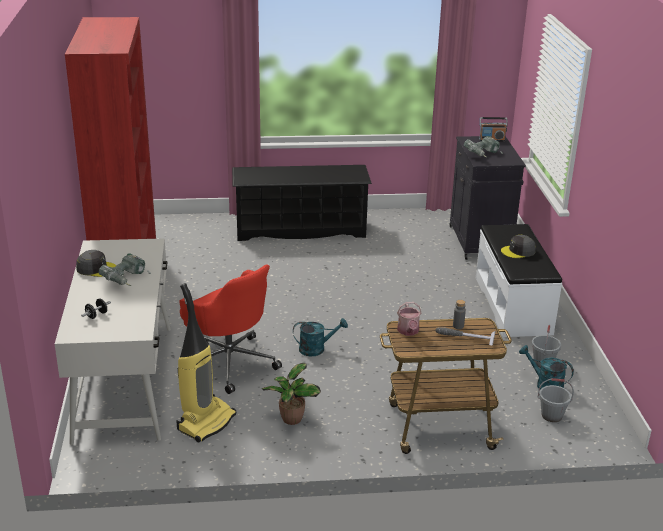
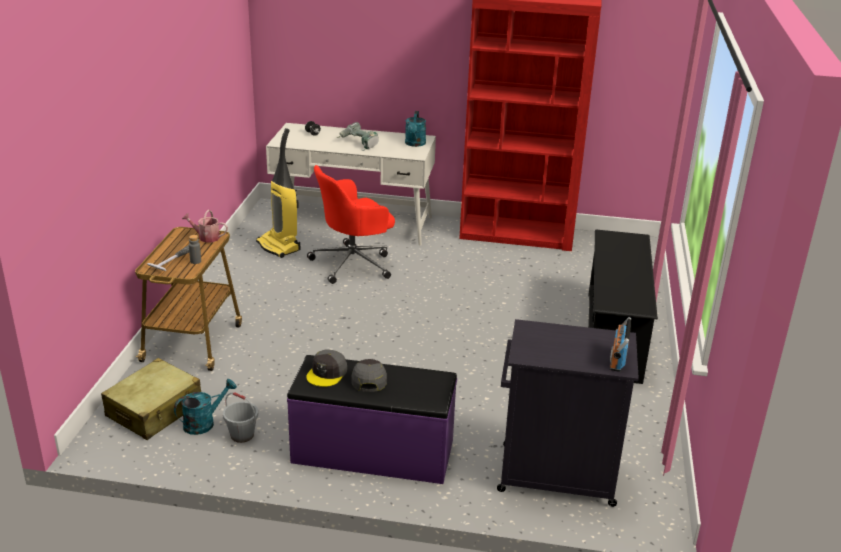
camera: 105 degrees right, 0 degrees up
grey cap [76,250,116,277] -> grey cap moved to [306,349,347,387]
potted plant [262,363,321,425] -> none
turquoise watering can [293,318,348,356] -> turquoise watering can moved to [405,111,426,147]
power drill [464,136,503,157] -> none
white bench [476,224,562,337] -> purple bench [287,355,457,484]
grey bucket [538,378,574,422] -> beige suitcase [101,358,201,440]

